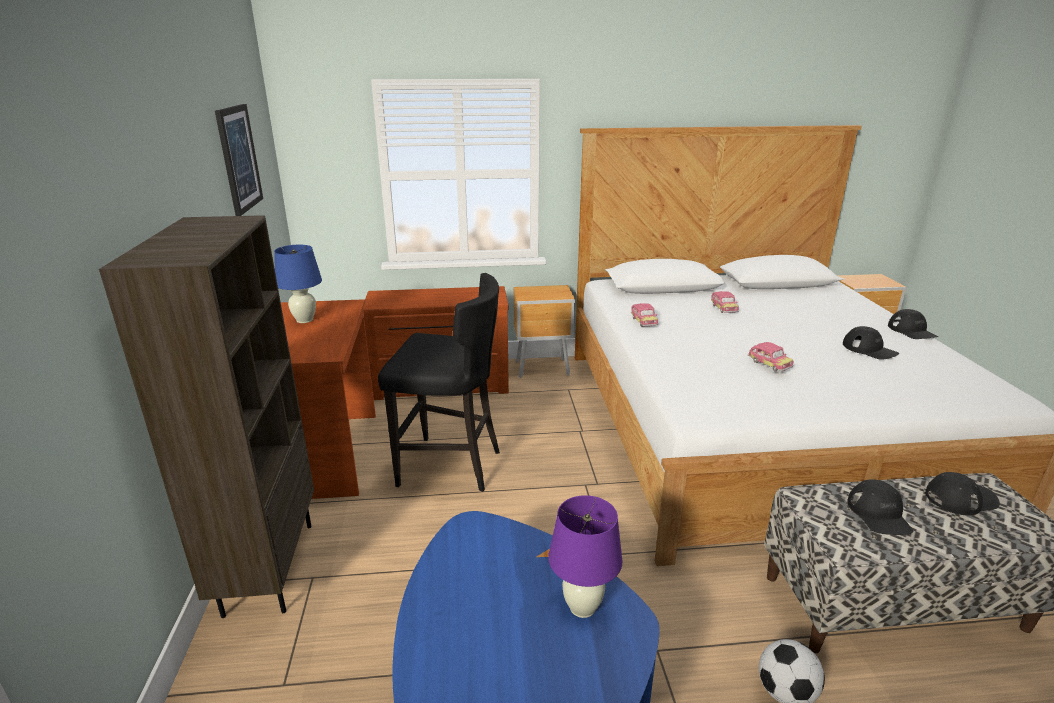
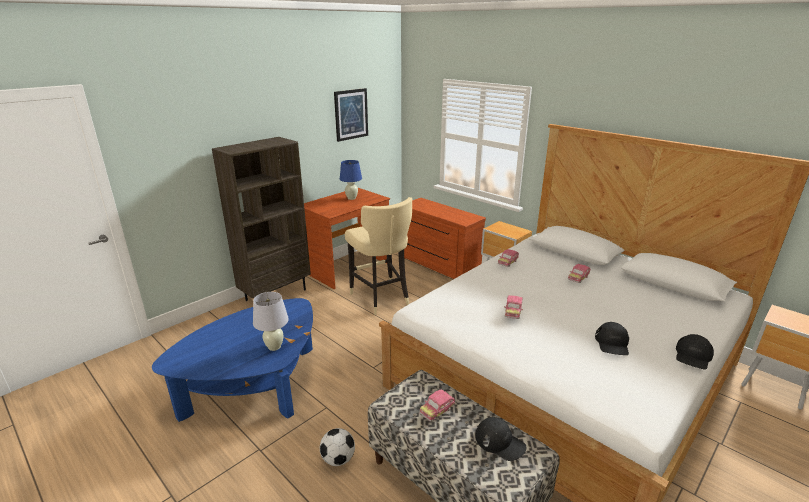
camera: 50 degrees right, 0 degrees up
black stool [378,273,500,492] -> beige stool [345,197,412,315]
purple table lamp [548,495,623,618] -> white table lamp [253,292,289,351]
black cap [847,479,914,535] -> toy car [419,389,455,422]

